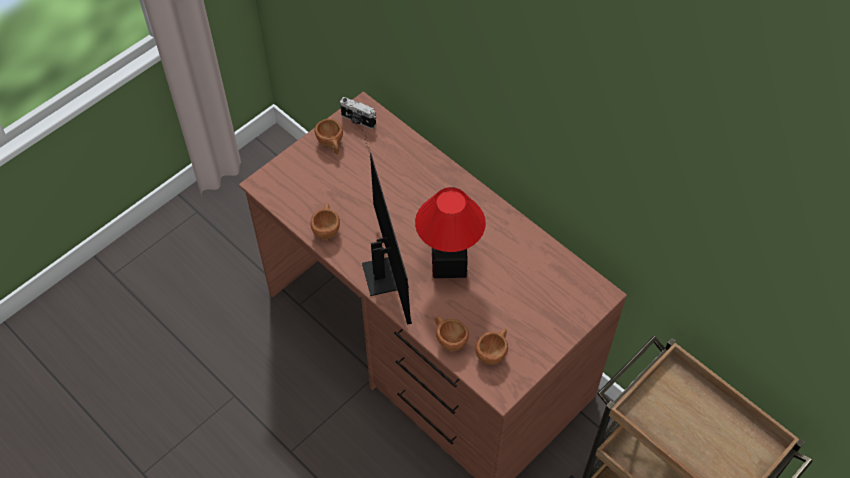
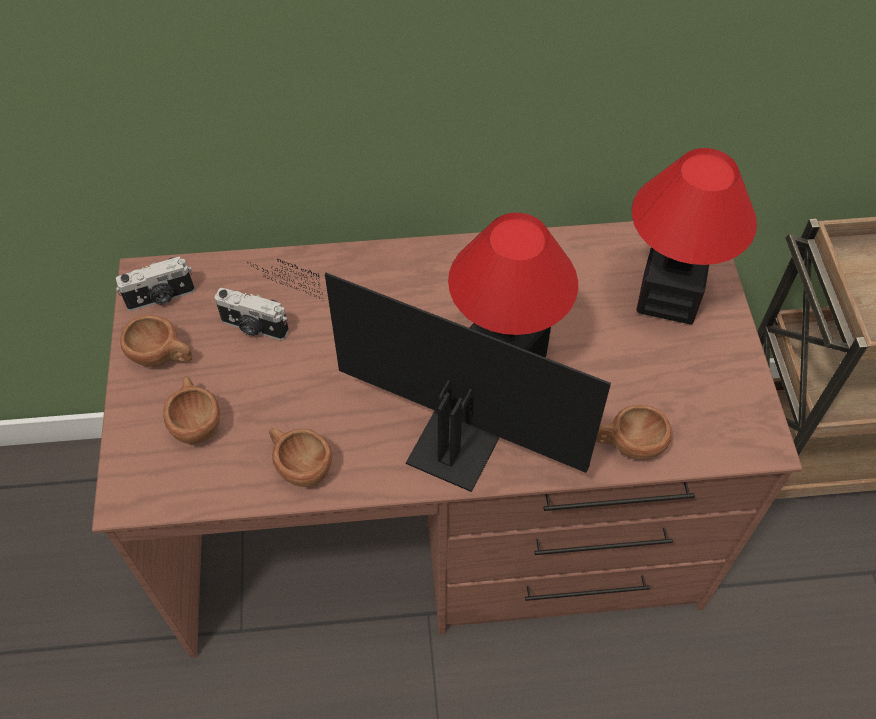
camera: 50 degrees left, 0 degrees up
brown cup [475,328,508,365] -> brown cup moved to [163,376,220,444]
none -> camera [215,288,289,340]
none -> table lamp [632,148,757,325]

